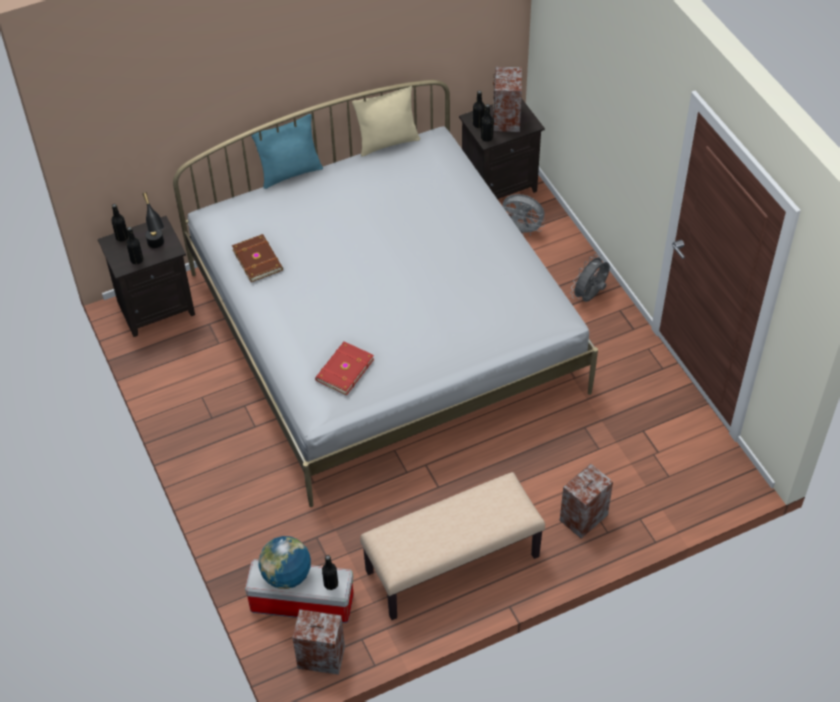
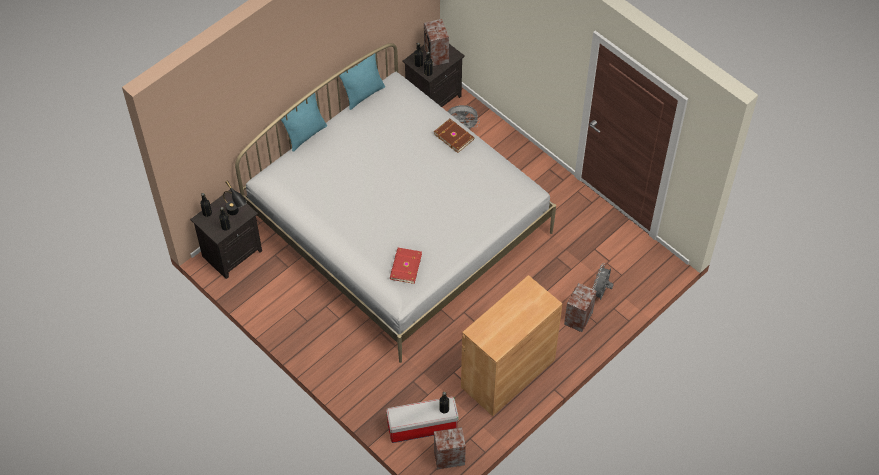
camera: 20 degrees left, 5 degrees up
brown book [232,234,283,282] -> brown book moved to [434,119,474,153]
globe [258,536,311,589] -> none
beige pillow [352,86,420,157] -> turquoise pillow [339,53,385,110]
beige bench [360,472,545,620] -> brown cabinet [461,275,563,416]
grey fan [571,254,610,302] -> grey fan moved to [592,263,614,300]

